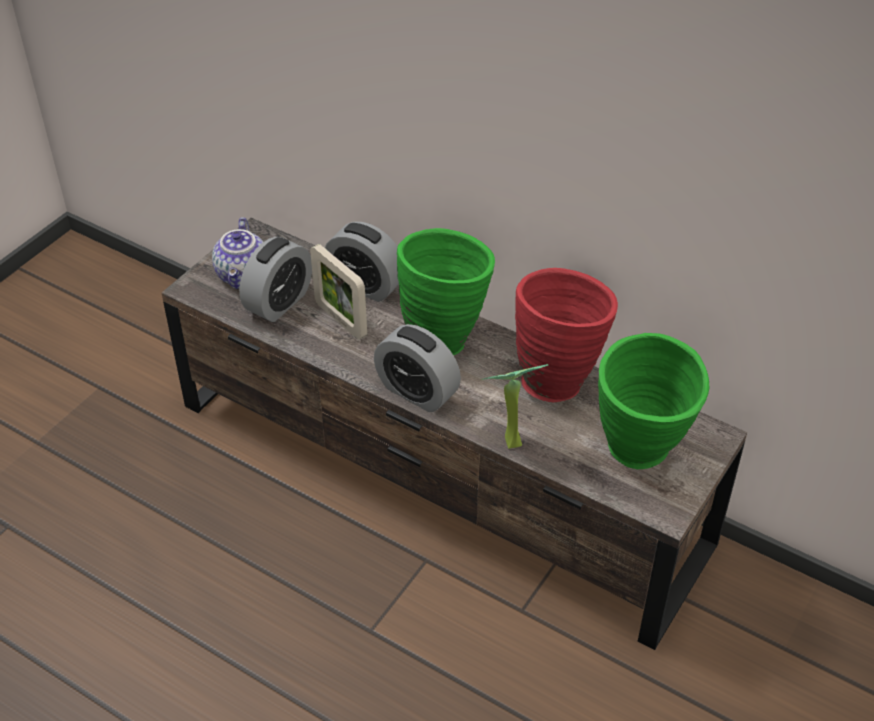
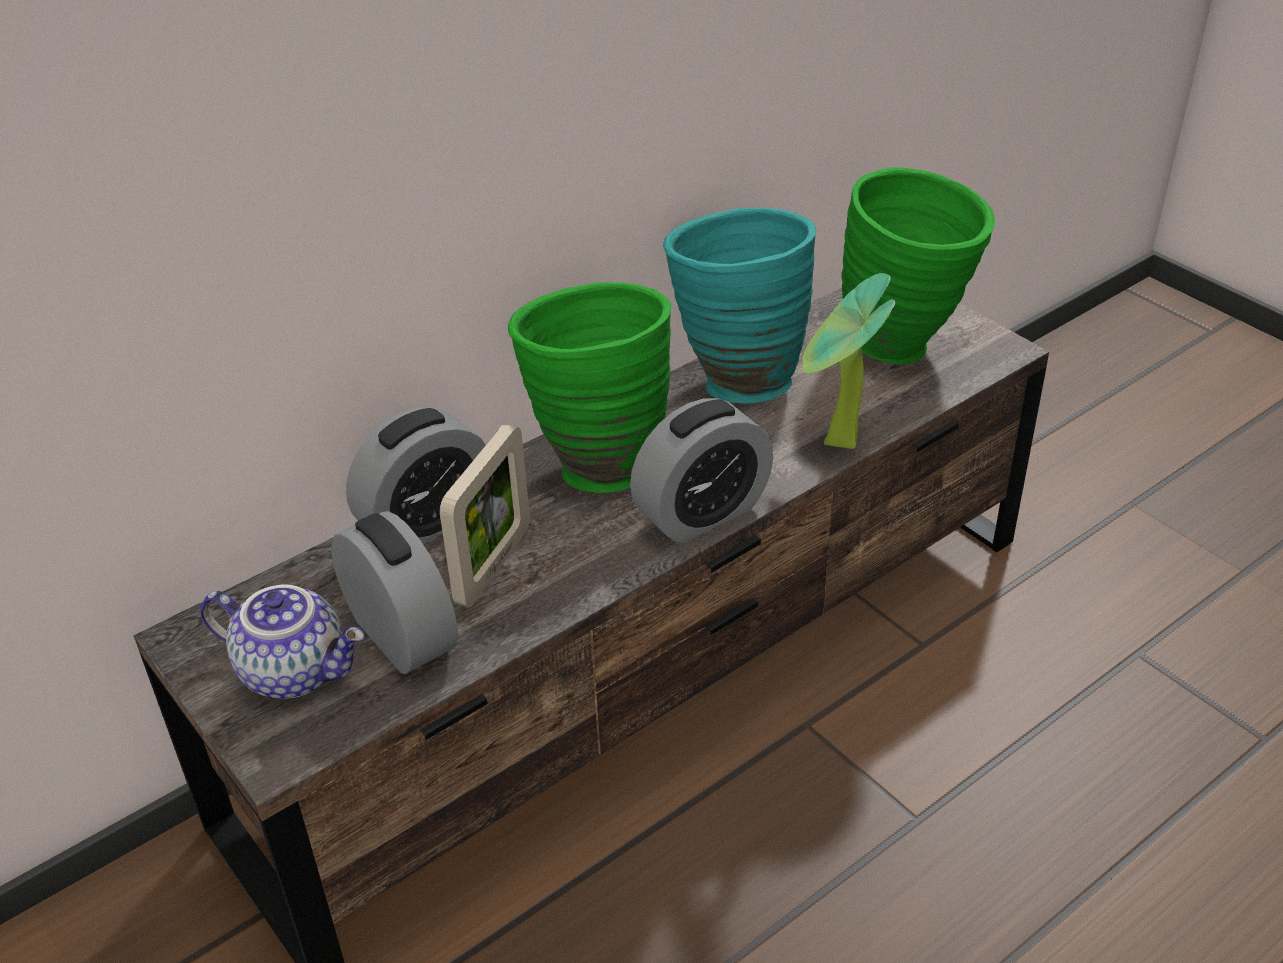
camera: 70 degrees left, 5 degrees down
picture frame [310,244,367,340] -> picture frame turned 45 degrees counterclockwise [440,424,530,607]
red vase [515,268,618,402] -> turquoise vase [663,208,816,404]

